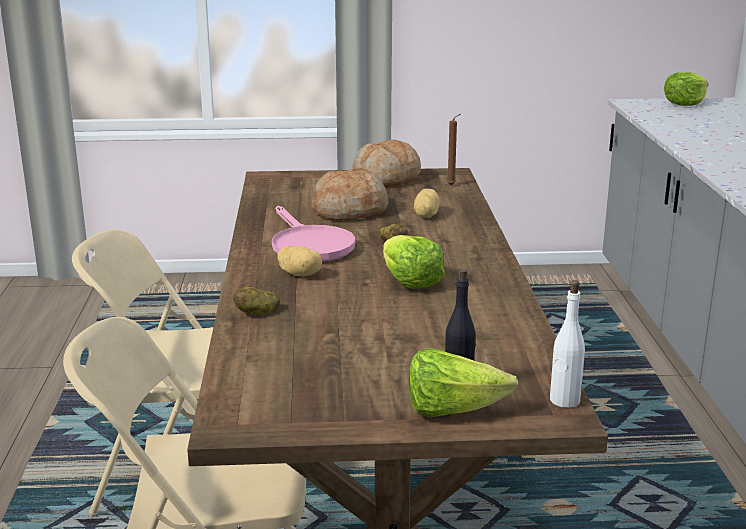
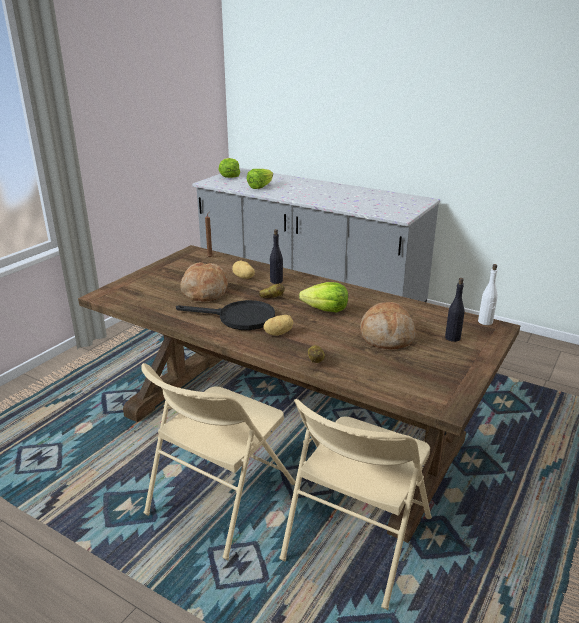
camera: 55 degrees left, 5 degrees up
pink frying pan [272,206,355,262] -> black frying pan [176,300,275,330]
bread [353,140,421,187] -> bread moved to [360,302,416,349]
lettuce [409,348,518,417] -> lettuce moved to [247,169,273,189]
none -> black bottle [270,229,283,284]

